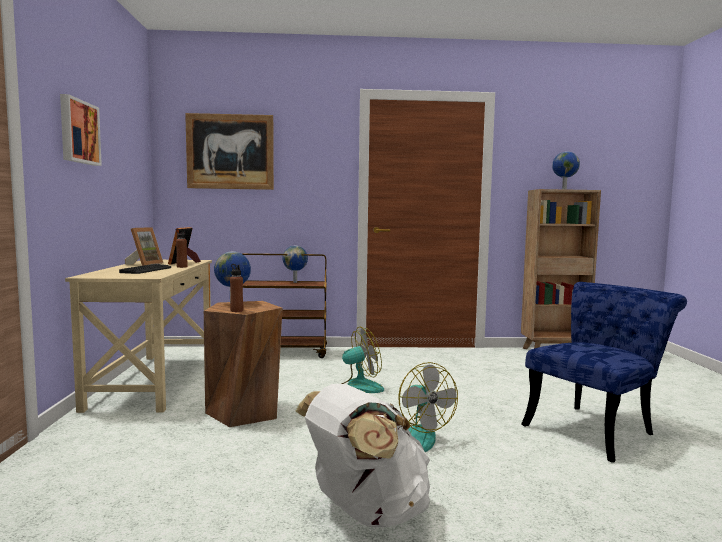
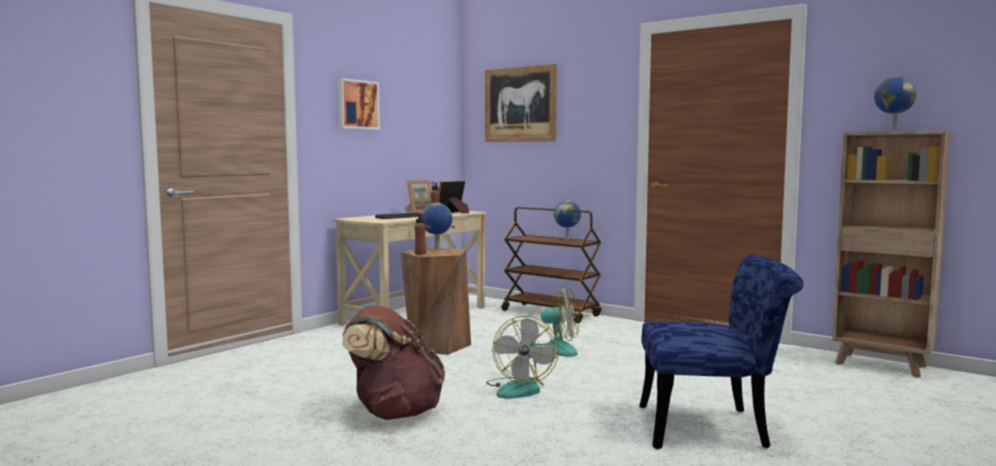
camera: 40 degrees right, 0 degrees up
white backpack [295,384,430,527] -> brown backpack [342,306,445,420]

